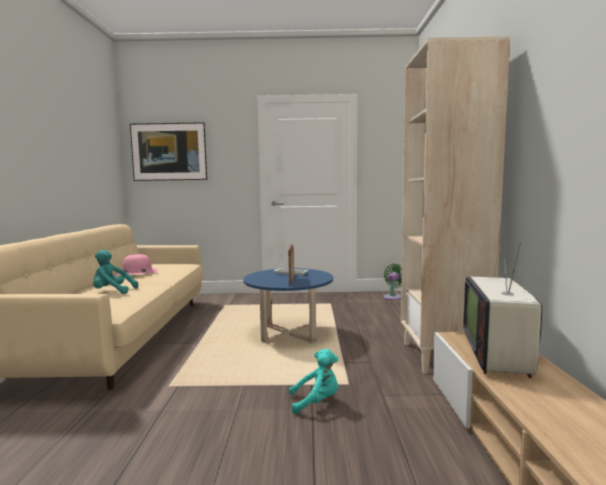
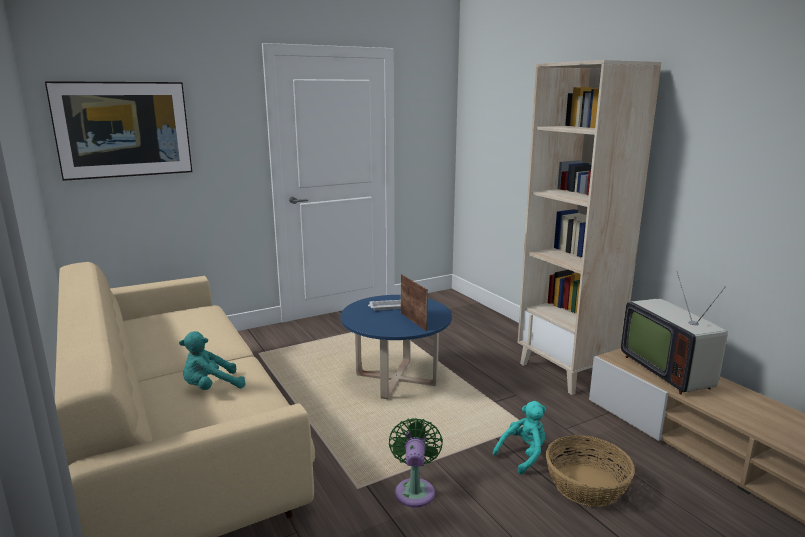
camera: 30 degrees left, 10 degrees up
pink hat [116,254,158,275] -> none
green fan [383,264,402,300] -> green fan moved to [389,418,443,507]
none -> basket [546,435,635,507]

